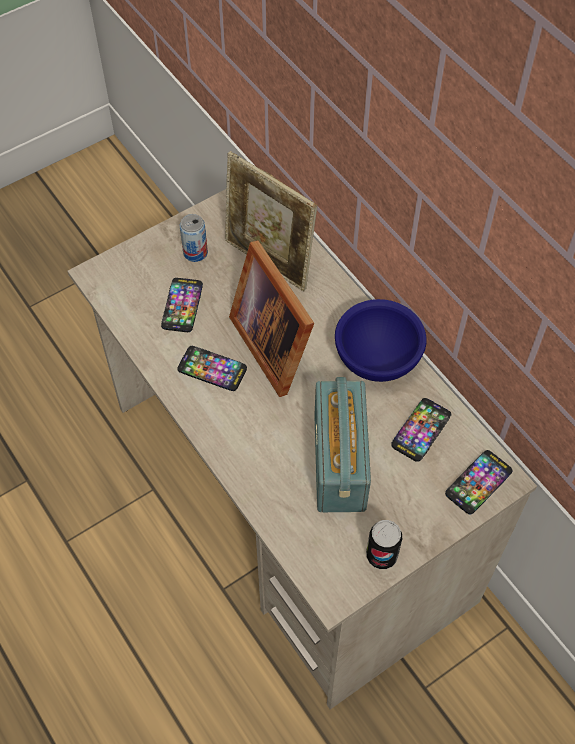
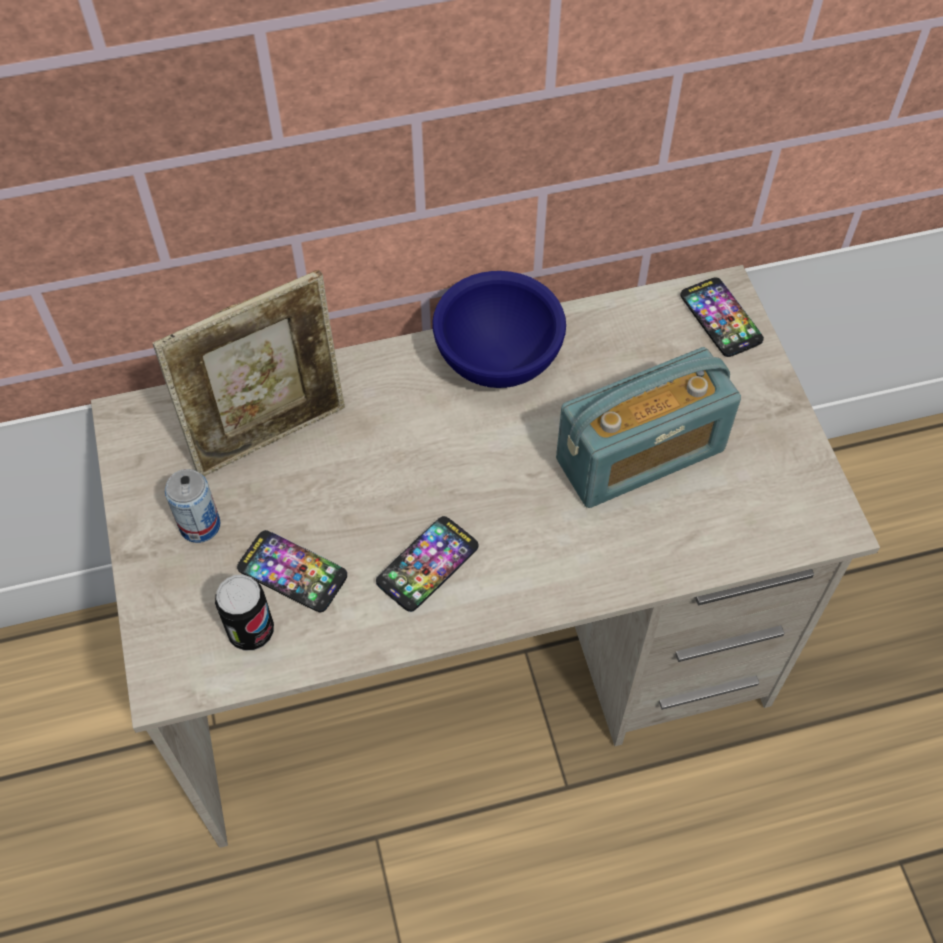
camera: 70 degrees left, 0 degrees up
picture frame [229,241,314,397] -> none
radio [314,377,371,512] -> radio turned 45 degrees counterclockwise [556,347,741,508]
can [366,520,402,569] -> can moved to [215,575,274,651]
phone [391,398,451,462] -> none

